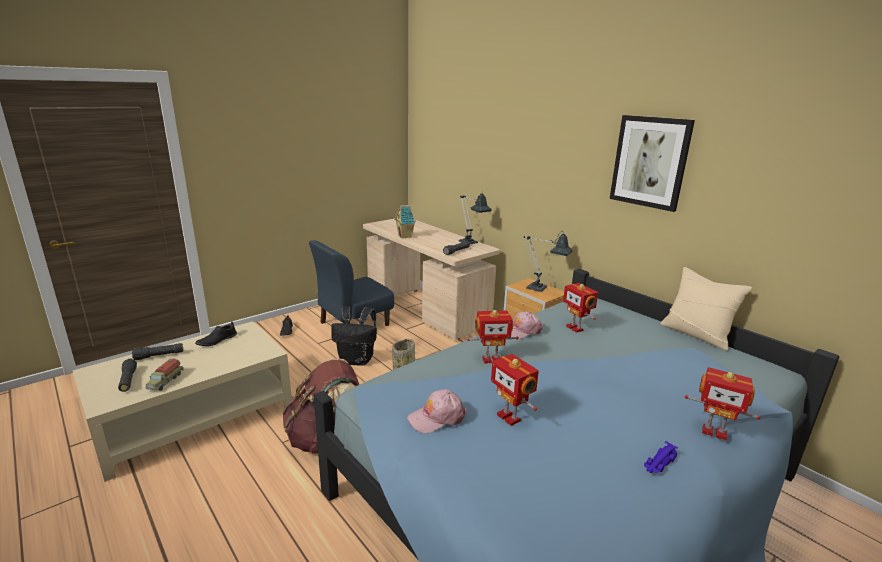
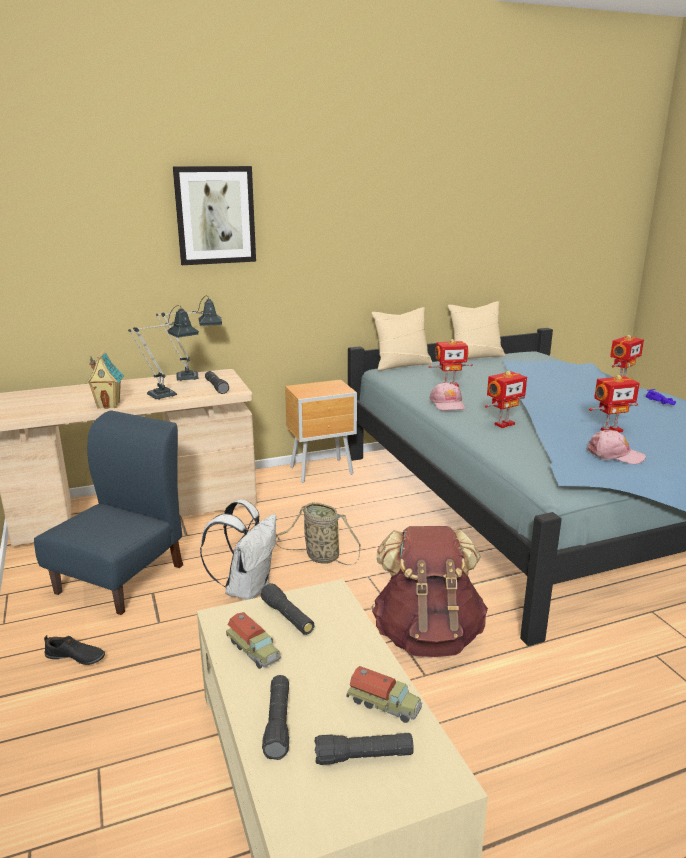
camera: 70 degrees left, 0 degrees up
black shoe [195,322,237,346] -> toy truck [226,612,281,669]
blue chair [309,240,394,326] -> blue chair turned 135 degrees counterclockwise [34,410,183,615]
black backpack [331,306,377,366] -> white backpack [200,499,276,600]
pink cap [407,389,467,433] -> pink cap turned 60 degrees counterclockwise [586,430,646,464]
toy robot [467,310,519,364] -> toy robot turned 45 degrees clockwise [485,371,527,428]
table lamp [523,231,573,292] -> table lamp moved to [128,305,199,400]
picture [610,115,695,212] -> picture moved to [173,166,256,265]
none -> black flashlight [260,583,314,635]
none -> beige pillow [372,307,433,370]

